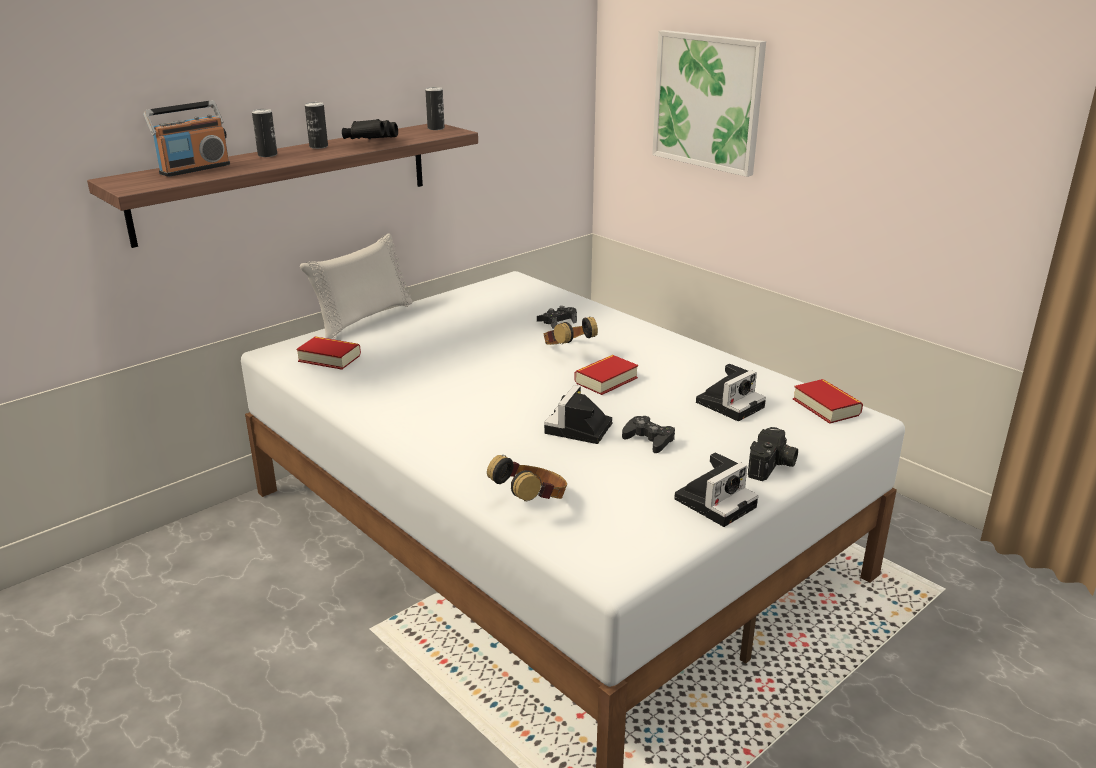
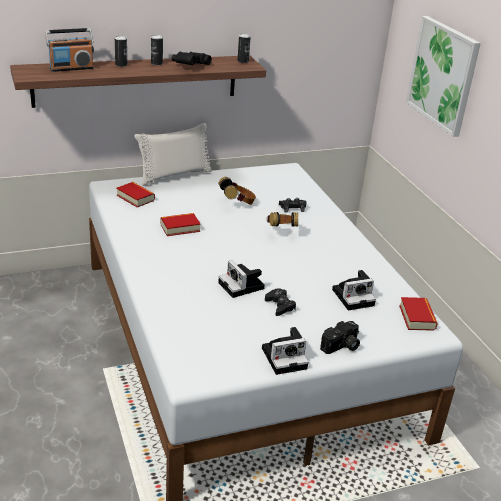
camera: 20 degrees right, 5 degrees up
headphones [487,455,567,501] -> headphones moved to [219,177,256,205]
camera [544,385,612,444] -> camera turned 75 degrees counterclockwise [218,260,265,298]
book [574,355,638,395] -> book moved to [160,213,201,236]

